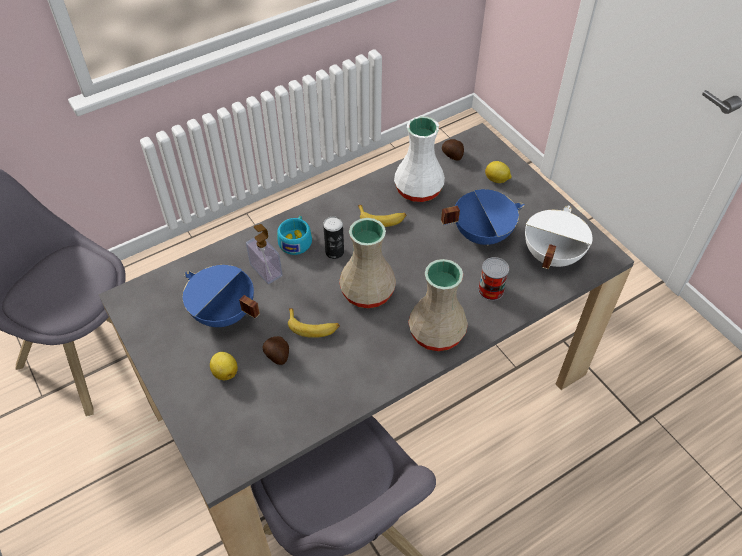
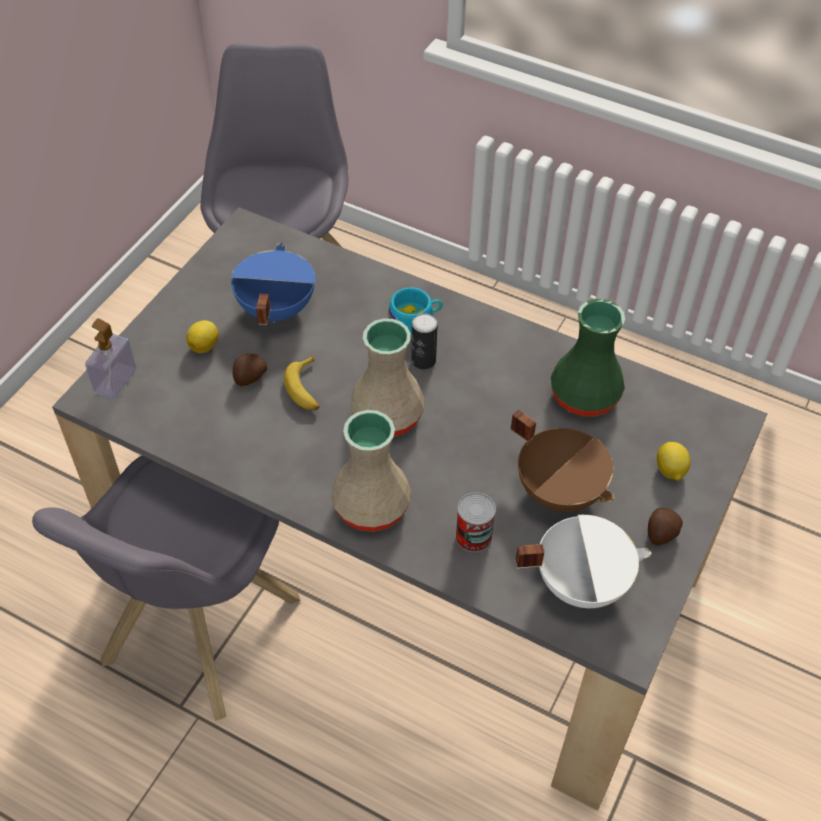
camera: 60 degrees right, 0 degrees up
soap dispenser [246,224,282,284] -> soap dispenser moved to [85,318,136,399]
banana [358,205,406,227] -> none
white vase [394,116,445,202] -> green vase [551,299,625,416]
blue cooking pot [441,189,525,246] -> brown cooking pot [511,410,614,512]
potato [442,139,464,161] -> potato moved to [648,508,683,546]

